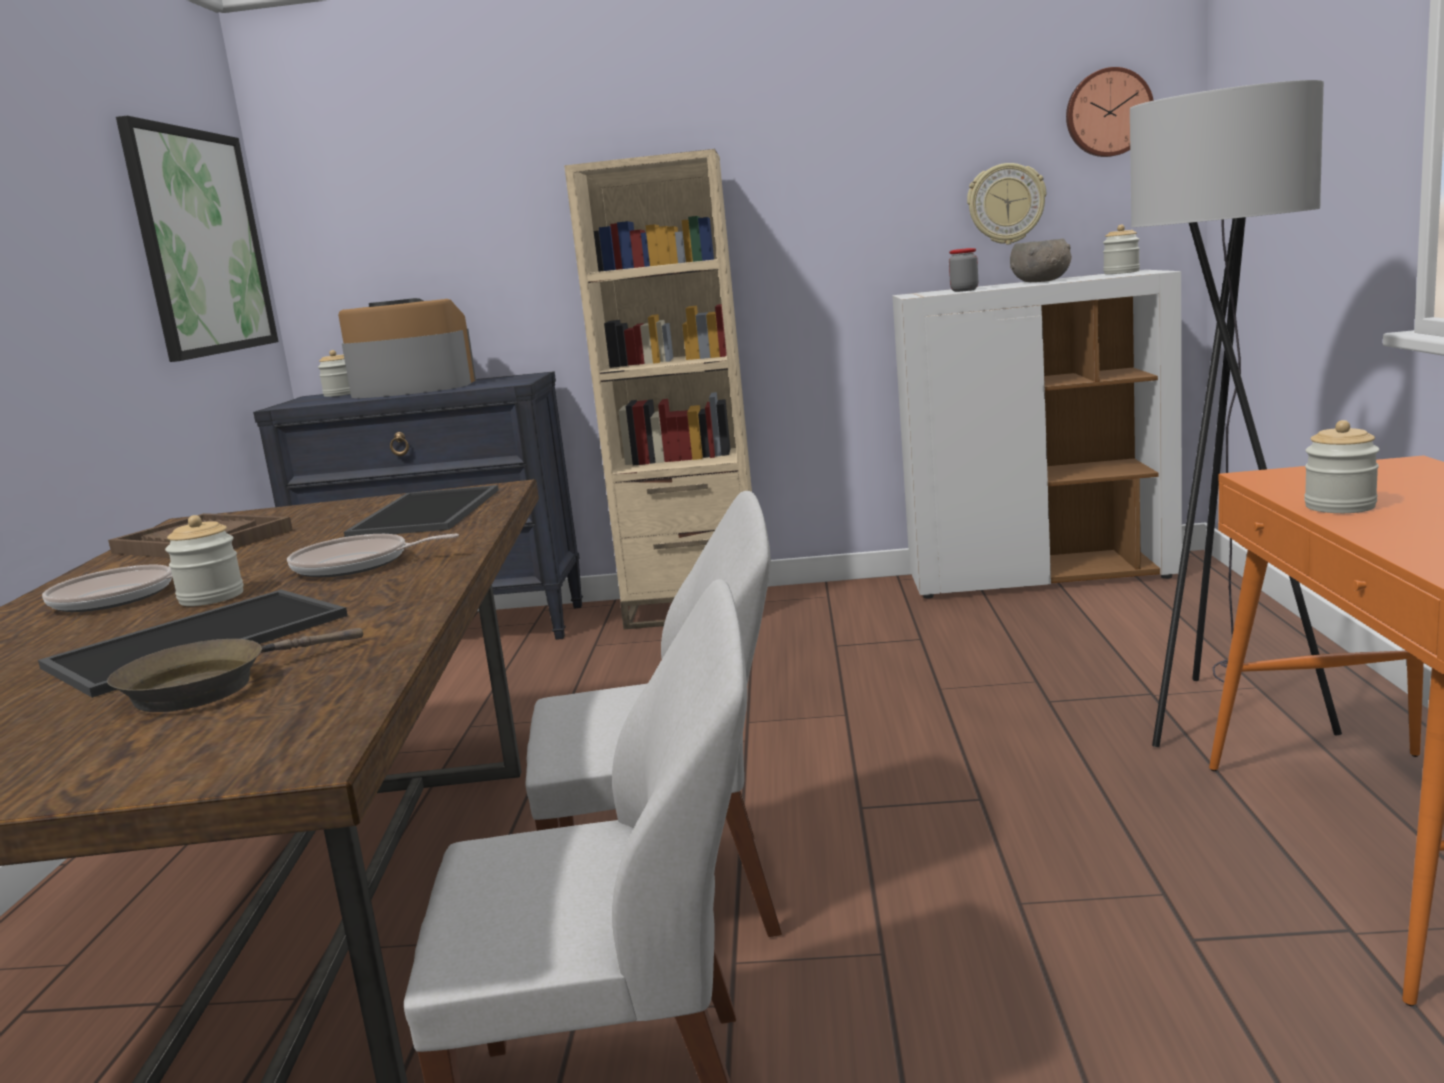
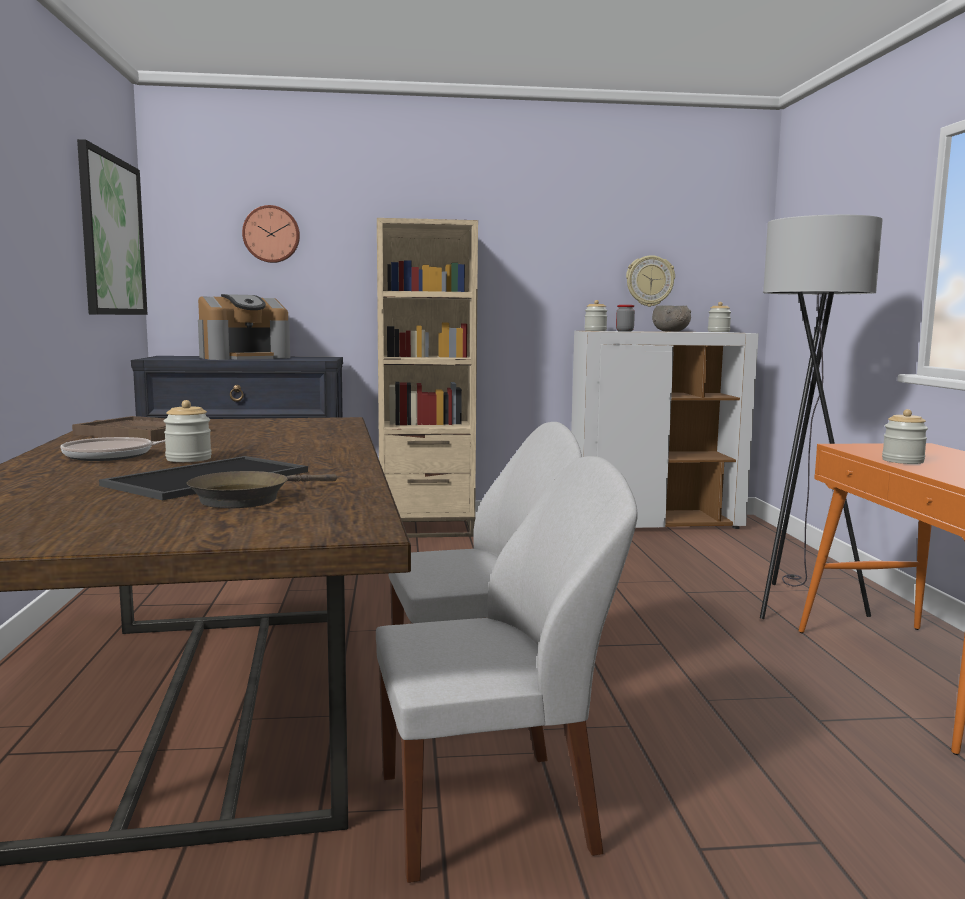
camera: 10 degrees left, 5 degrees down
frying pan [287,534,459,577] -> none
jar [318,350,351,397] -> jar moved to [584,300,608,331]
coffee machine [338,298,476,398] -> coffee machine turned 150 degrees clockwise [198,294,290,360]
tray [344,485,499,537] -> none
wall clock [1066,67,1154,157] -> wall clock moved to [242,205,300,263]

